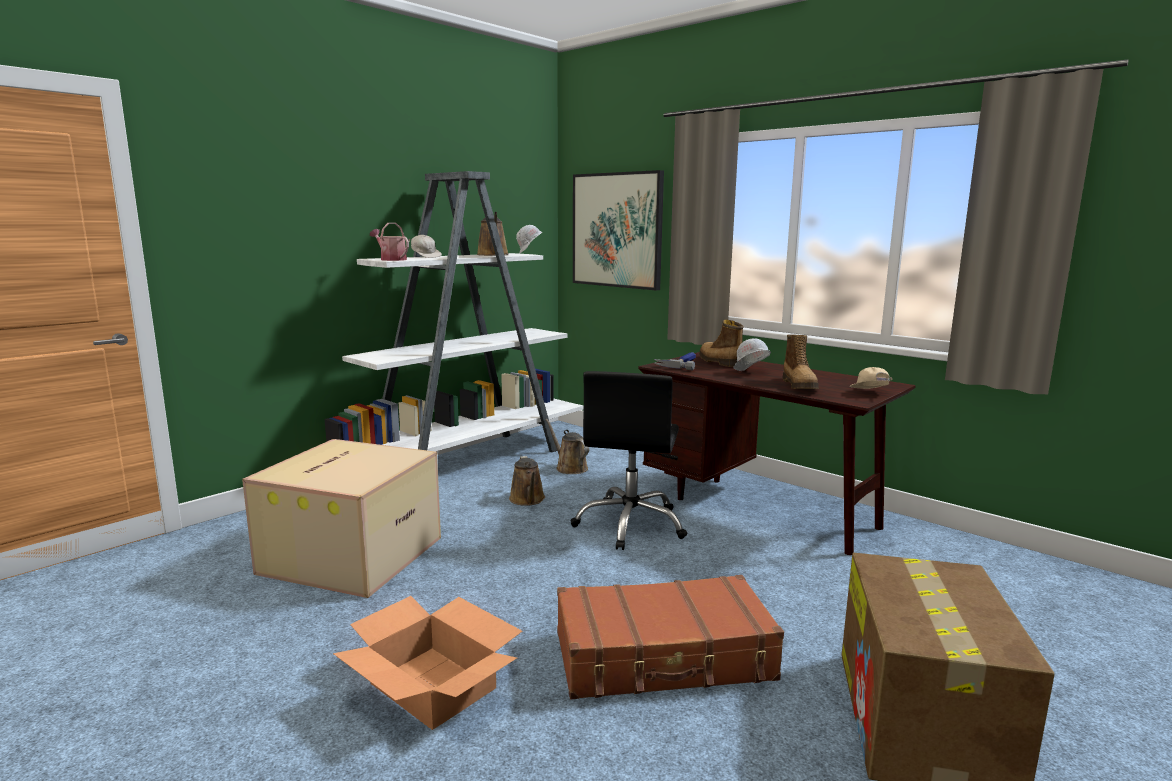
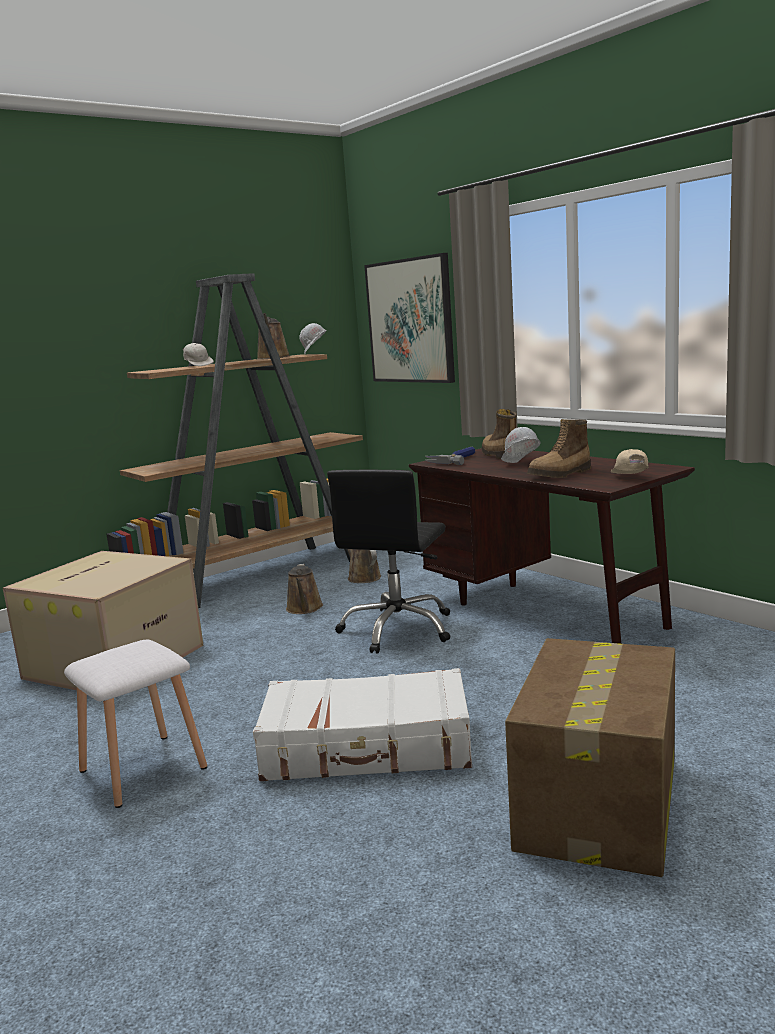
camera: 10 degrees right, 0 degrees up
white bookcase [325,171,583,452] -> brown bookcase [106,273,363,608]
cardboard box [333,596,522,730] -> white stool [64,640,207,808]
watering can [370,223,409,261] -> none
brown suitcase [557,575,784,699] -> white suitcase [253,668,472,781]
boot [782,334,819,389] -> boot turned 45 degrees clockwise [527,419,591,478]

